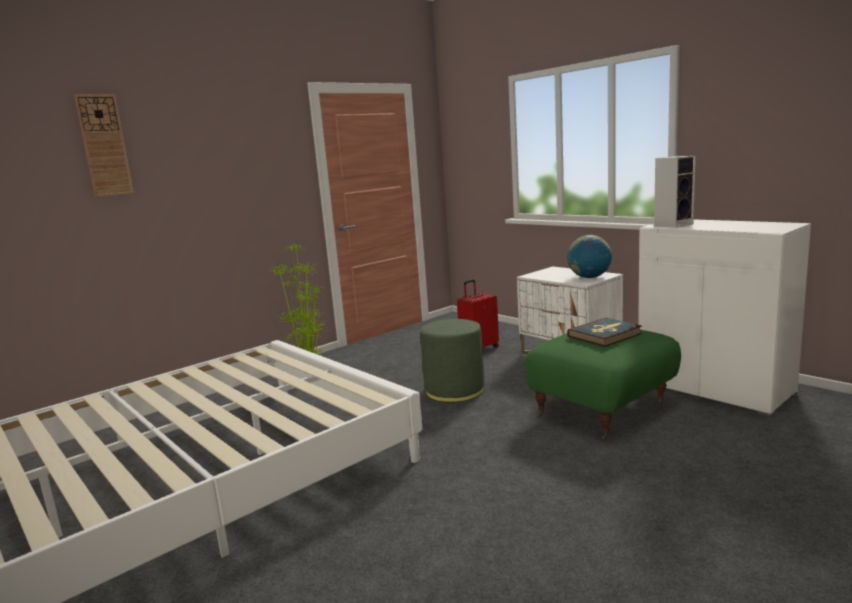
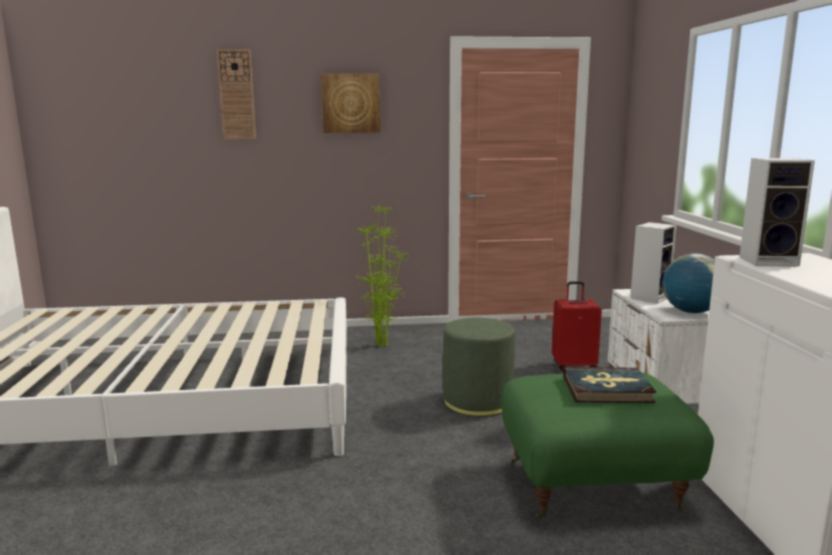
camera: 35 degrees right, 0 degrees up
none -> picture [321,74,380,133]
none -> speaker [630,222,677,304]

